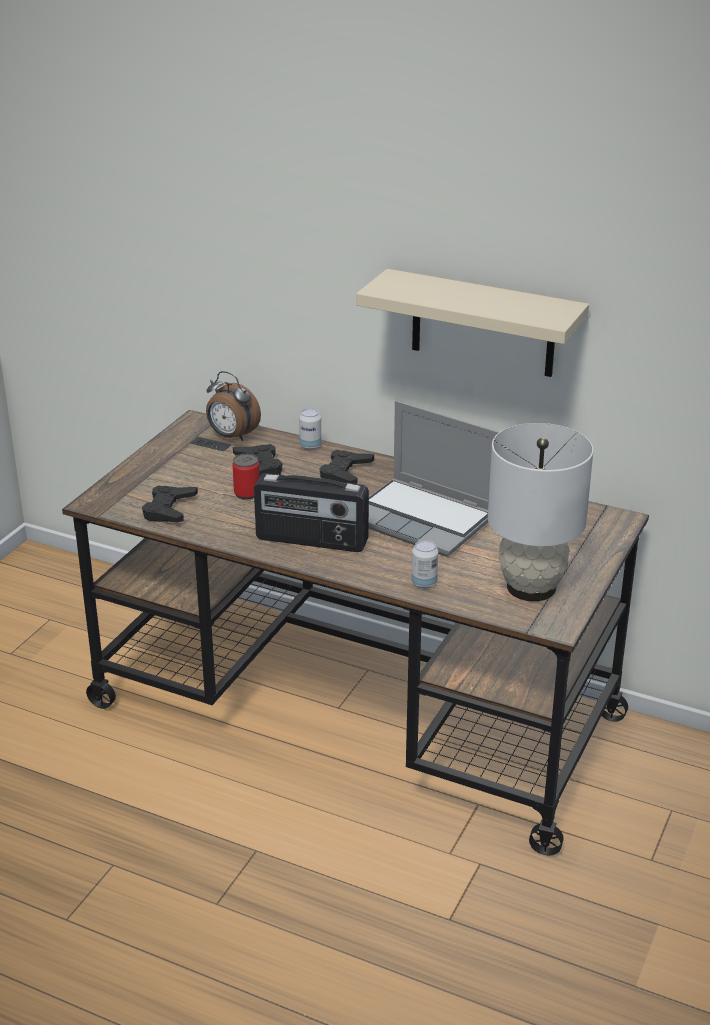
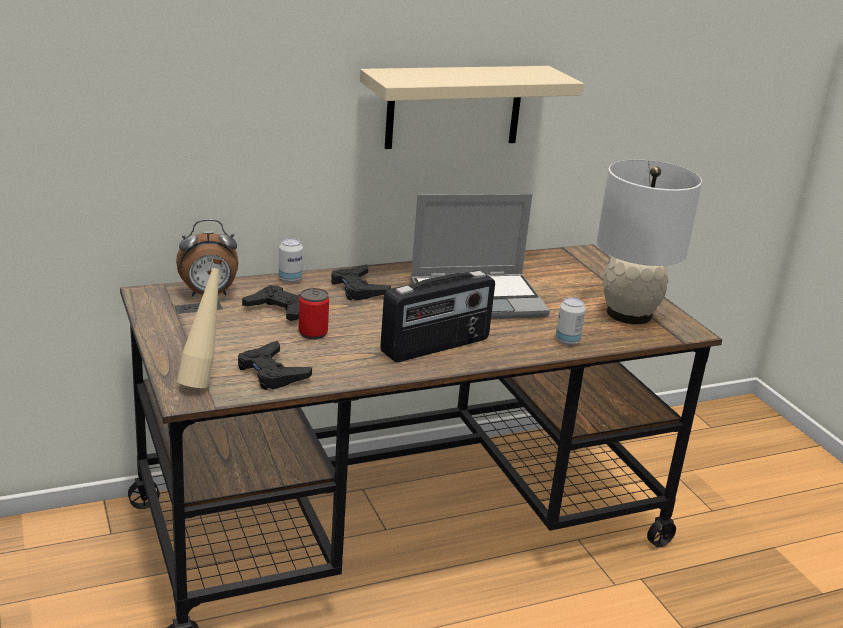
camera: 50 degrees left, 5 degrees down
none -> beige bottle [177,258,223,388]

